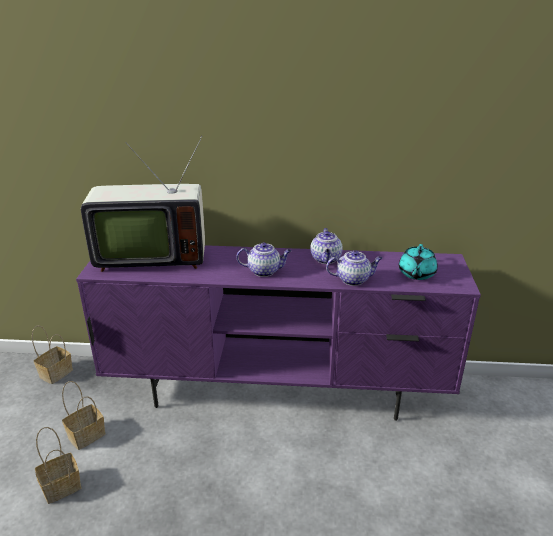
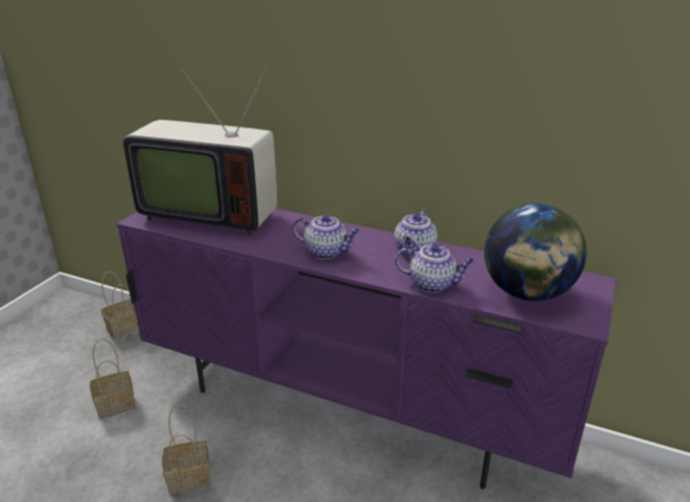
camera: 20 degrees right, 0 degrees up
basket [35,427,82,504] -> basket moved to [162,404,210,494]
turquoise teapot [399,244,438,280] -> globe [484,203,587,301]

